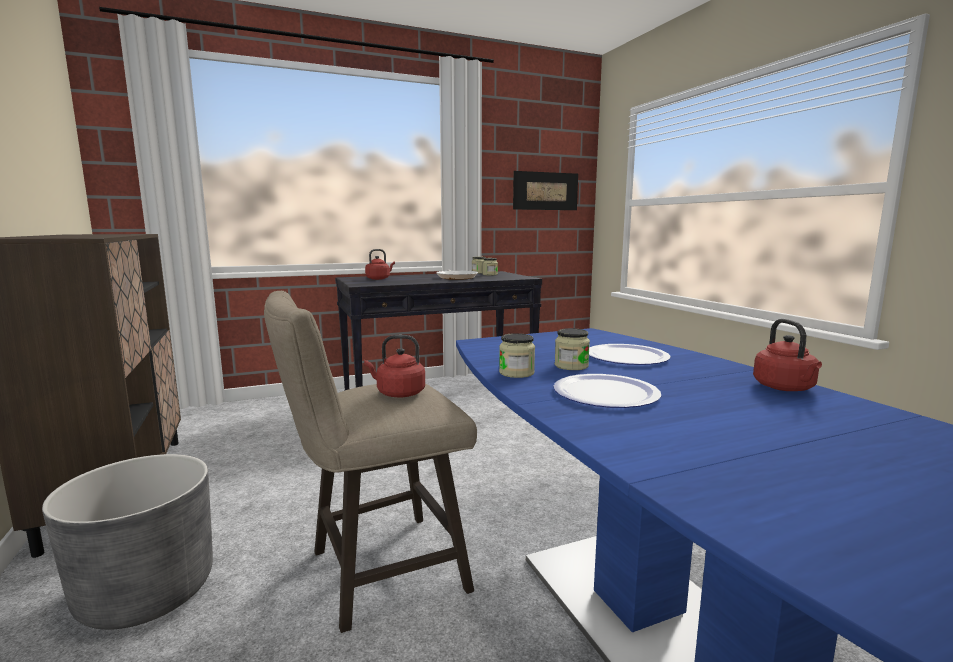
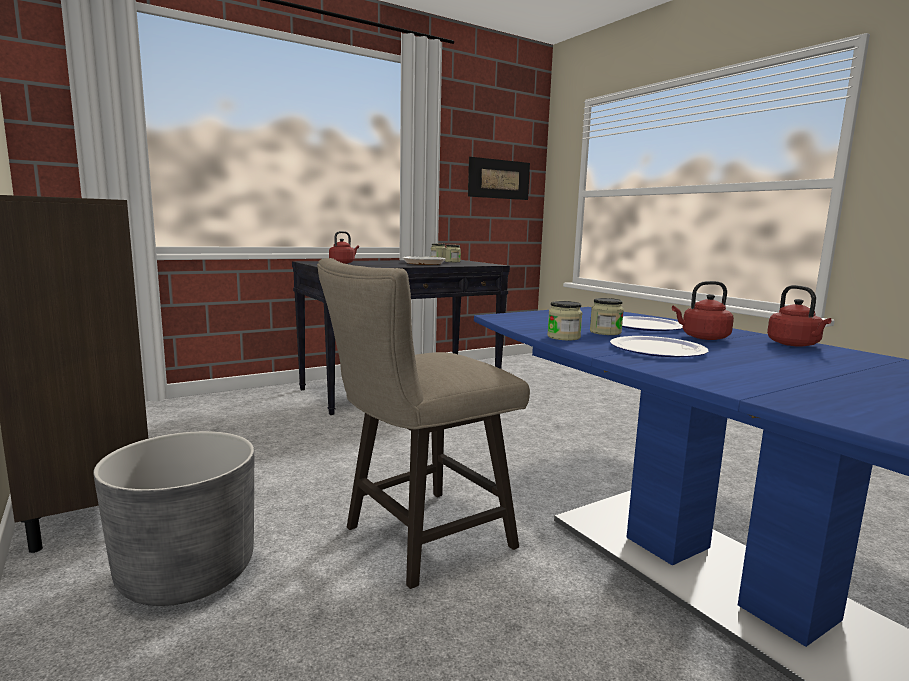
camera: 10 degrees left, 0 degrees up
red kettle [364,335,425,398] -> red kettle moved to [672,281,734,340]

